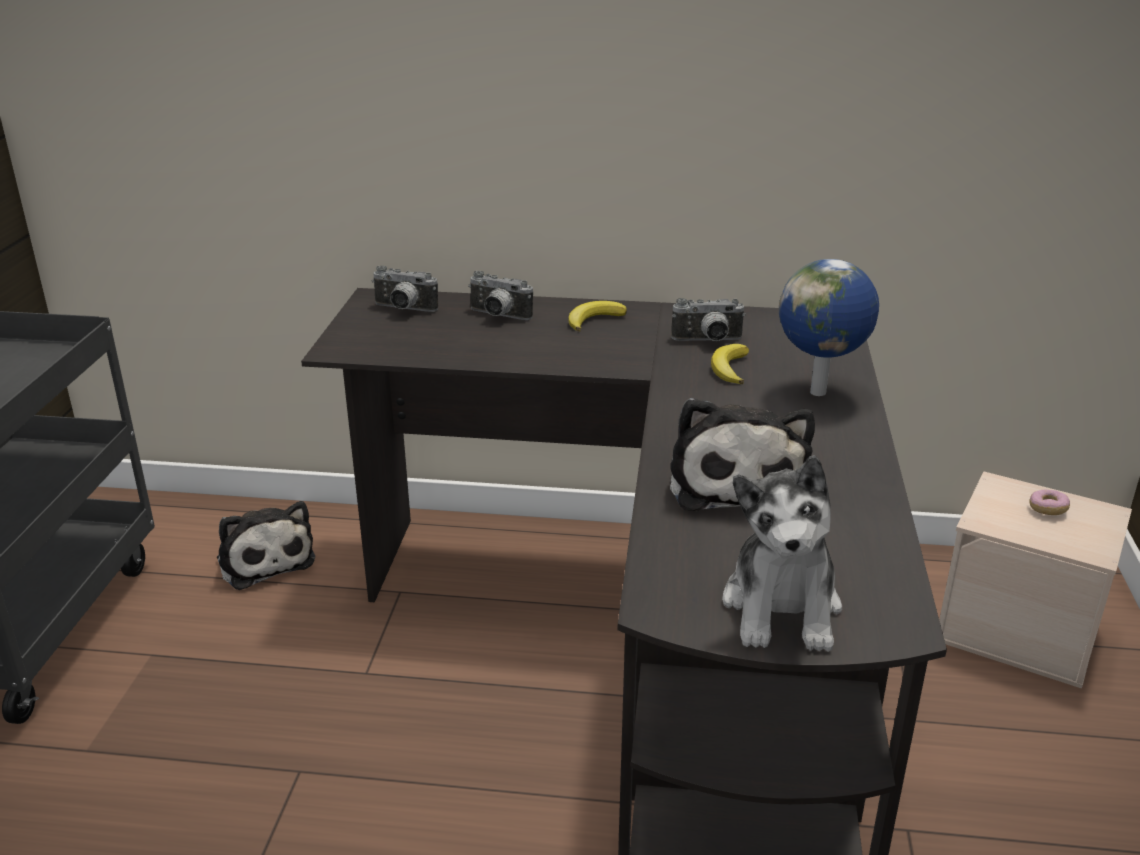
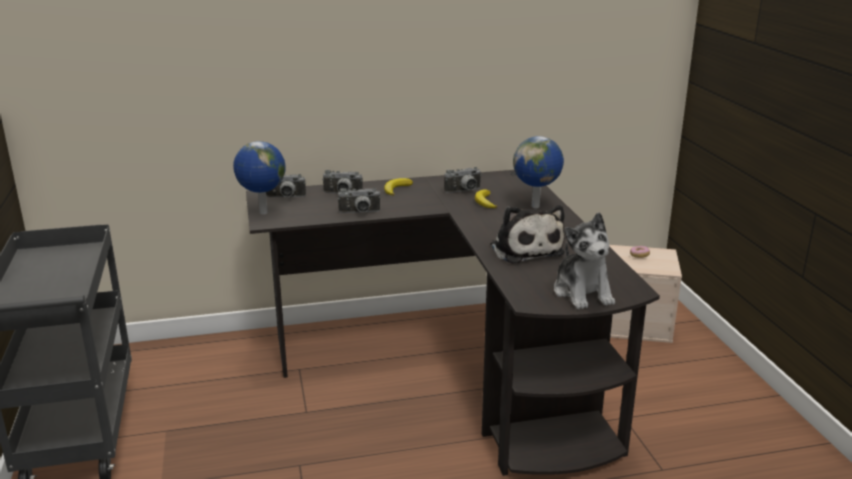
camera: 20 degrees left, 5 degrees down
plush toy [217,501,316,590] -> none
none -> globe [233,141,286,215]
none -> camera [338,188,381,213]

